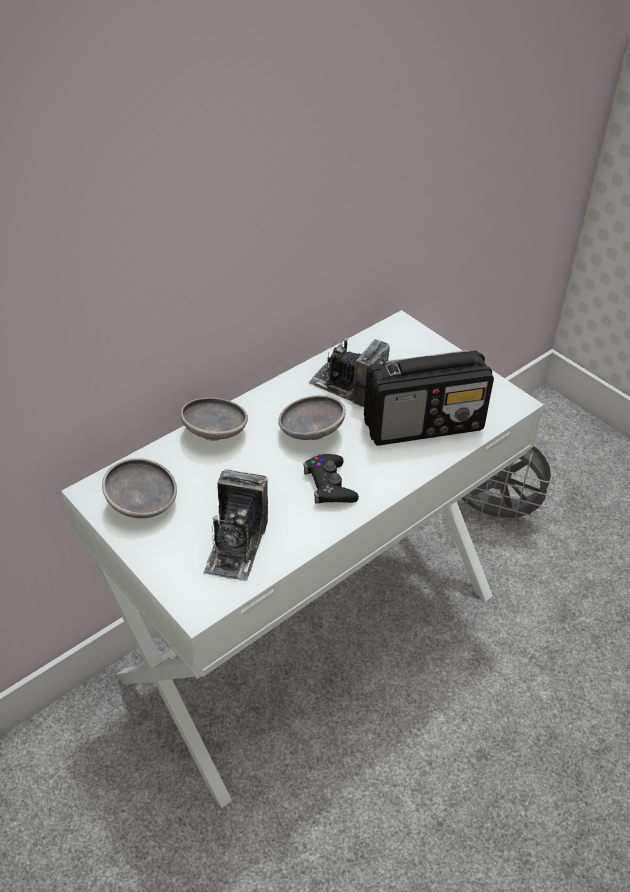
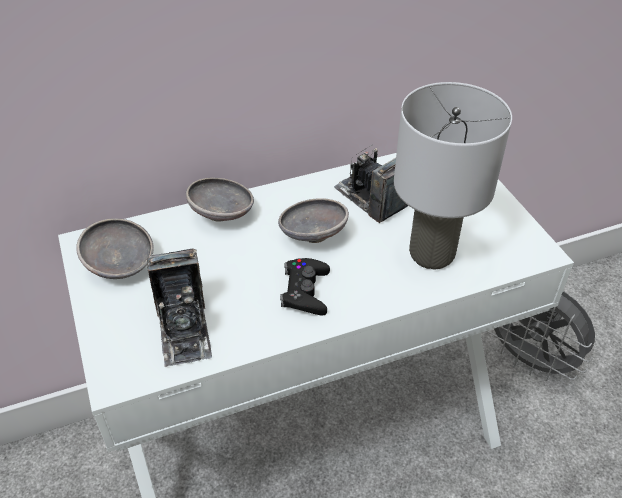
camera: 20 degrees right, 0 degrees up
camera [203,469,268,581] -> camera turned 45 degrees counterclockwise [147,249,212,367]
radio [364,350,494,446] -> white table lamp [394,82,512,270]

